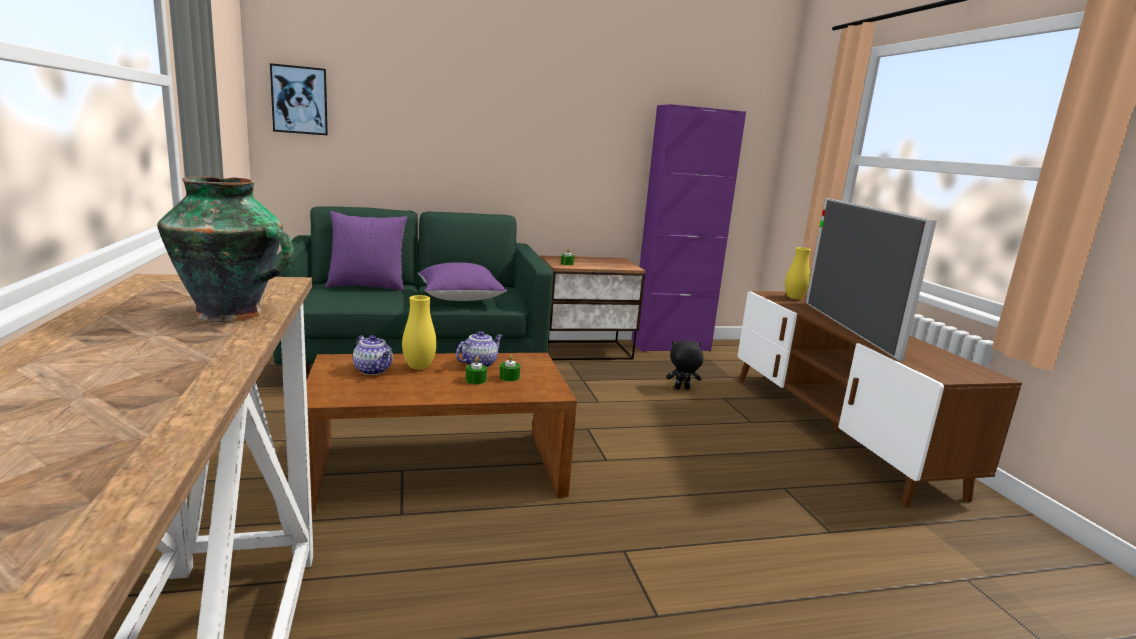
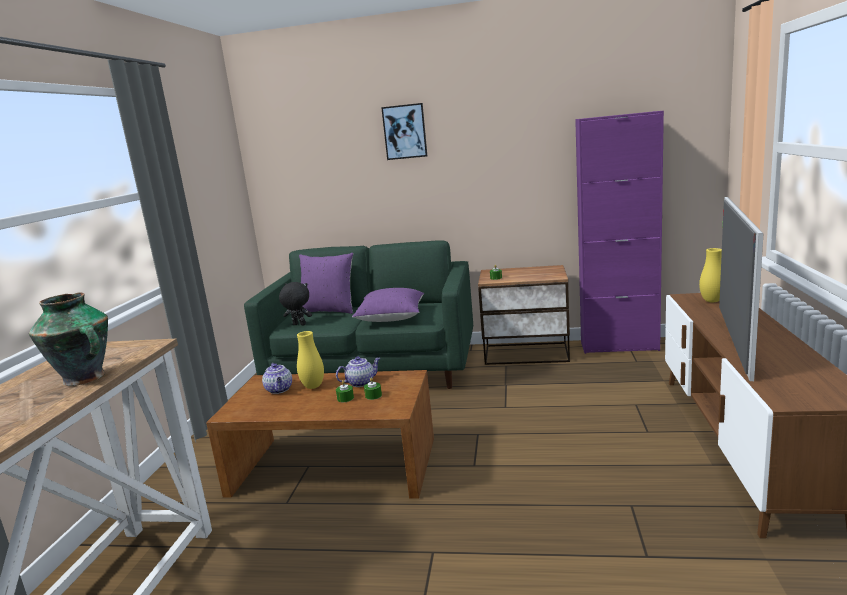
camera: 25 degrees right, 0 degrees up
picture [270,63,328,135] -> picture moved to [381,103,427,160]
black plush toy [666,340,704,390] -> black plush toy moved to [279,282,312,325]

